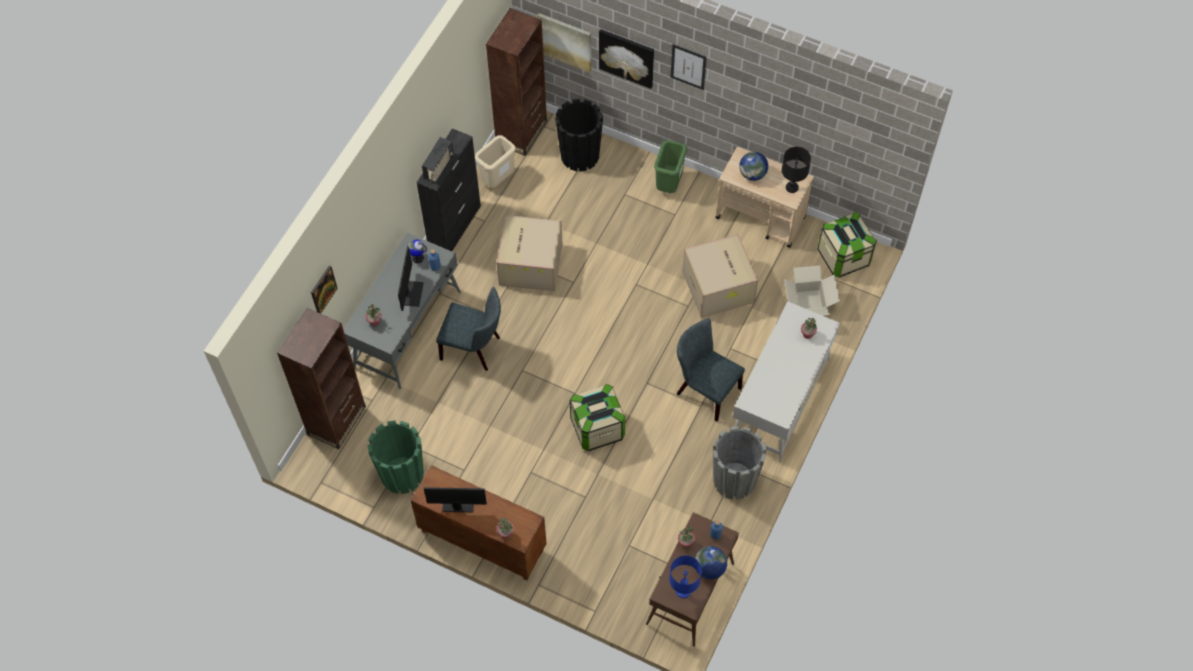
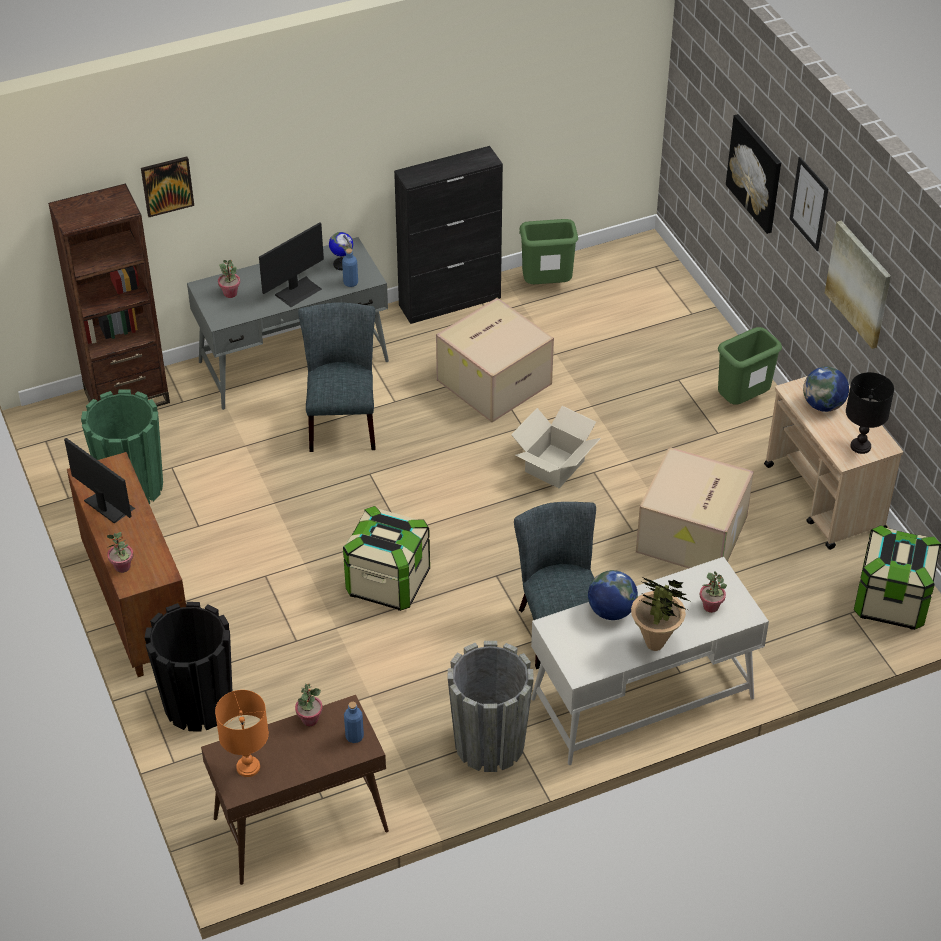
camera: 40 degrees right, 15 degrees down
radio [422,137,454,182] -> none
grey chair [436,287,501,371] -> grey chair turned 150 degrees counterclockwise [298,302,376,452]
beige trash can [475,135,516,188] -> green trash can [519,219,578,284]
brown bookcase [486,8,547,156] -> none
picture [537,13,591,72] -> picture moved to [825,220,891,349]
black planter [555,99,603,171] -> black planter moved to [145,602,232,732]
blue table lamp [669,555,702,598] -> orange table lamp [215,690,269,777]
globe [695,546,727,580] -> globe moved to [588,570,638,620]
cardboard box [784,266,840,316] -> cardboard box moved to [511,406,601,488]
none -> potted plant [631,577,689,651]

